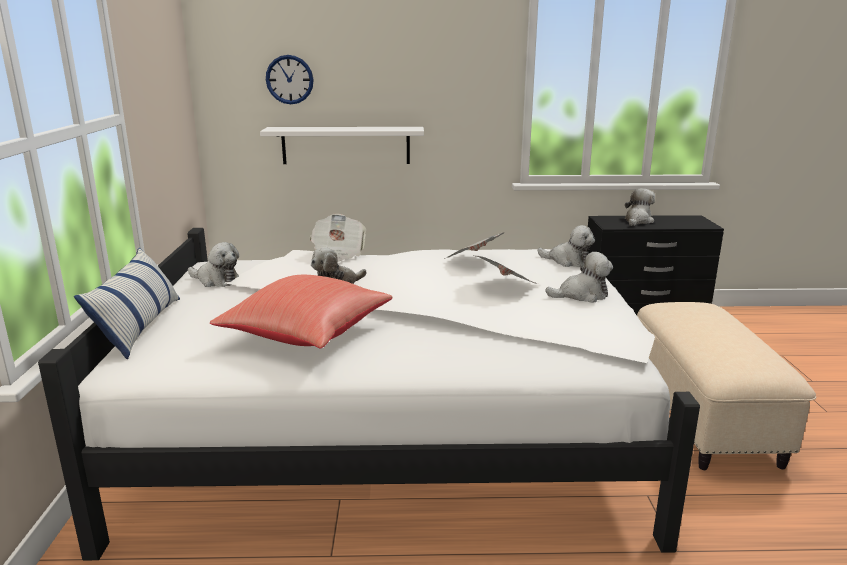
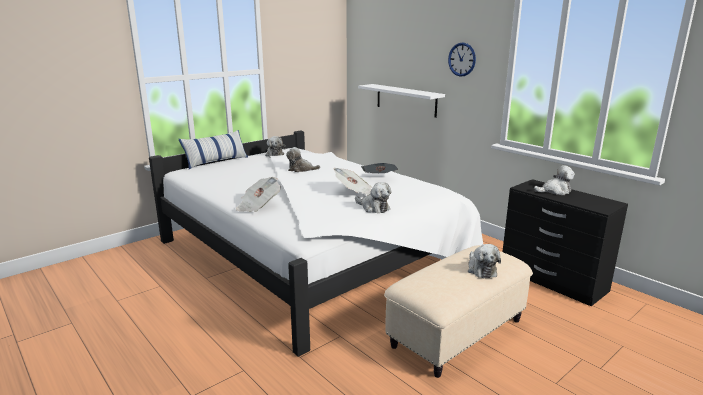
camera: 50 degrees right, 0 degrees up
red pillow [210,275,392,349] -> none
wall clock [266,55,314,104] -> wall clock moved to [448,43,476,77]
newspaper [310,214,366,262] -> newspaper moved to [236,177,281,212]
plush toy [537,225,595,267] -> plush toy moved to [468,244,501,278]

